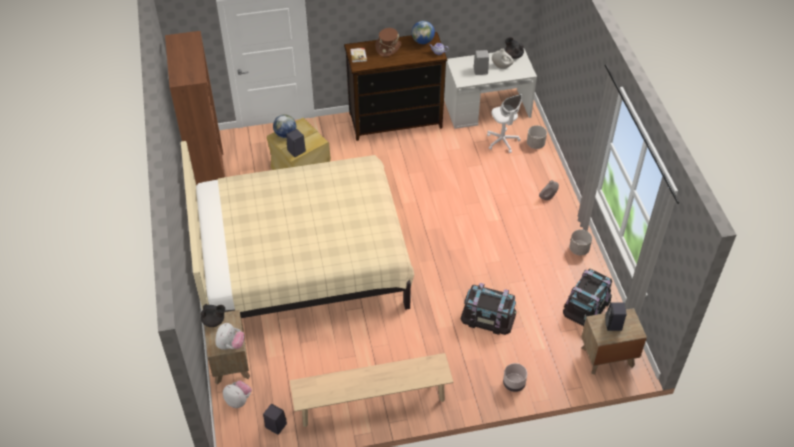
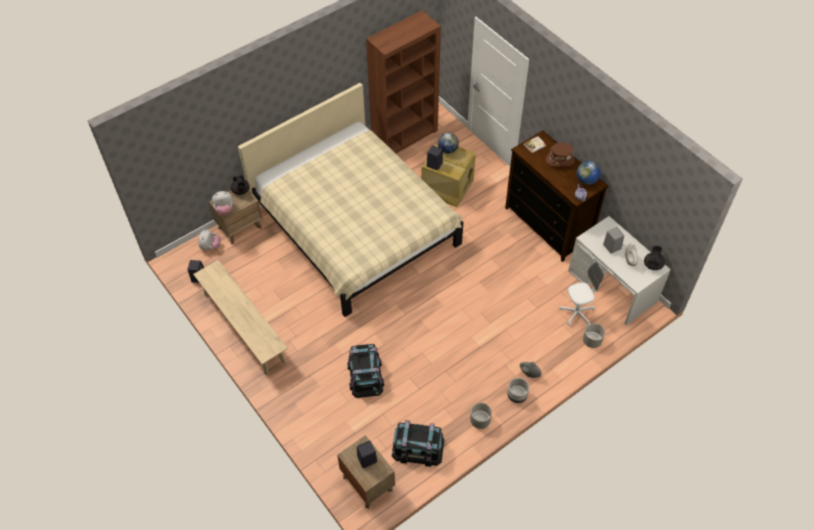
camera: 65 degrees right, 5 degrees up
white office chair [487,94,522,153] -> white office chair turned 150 degrees counterclockwise [559,262,605,326]
grey planter [503,363,527,392] -> grey planter moved to [507,378,529,403]

